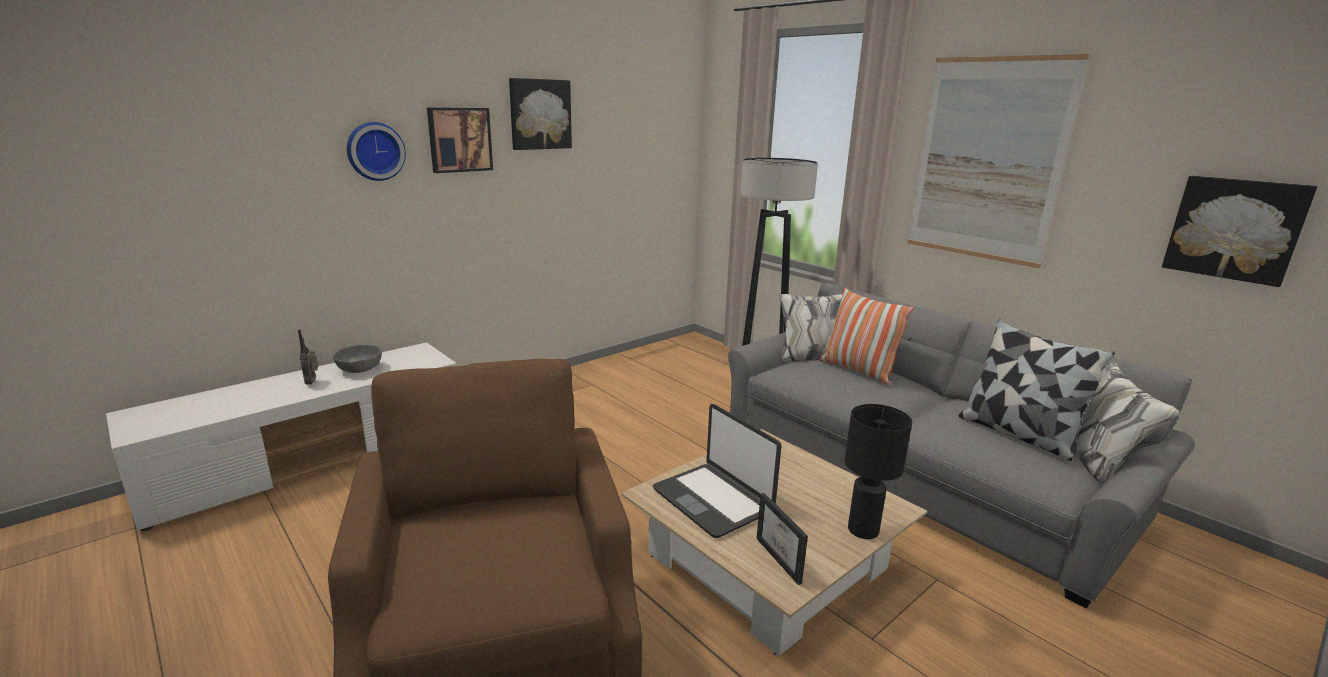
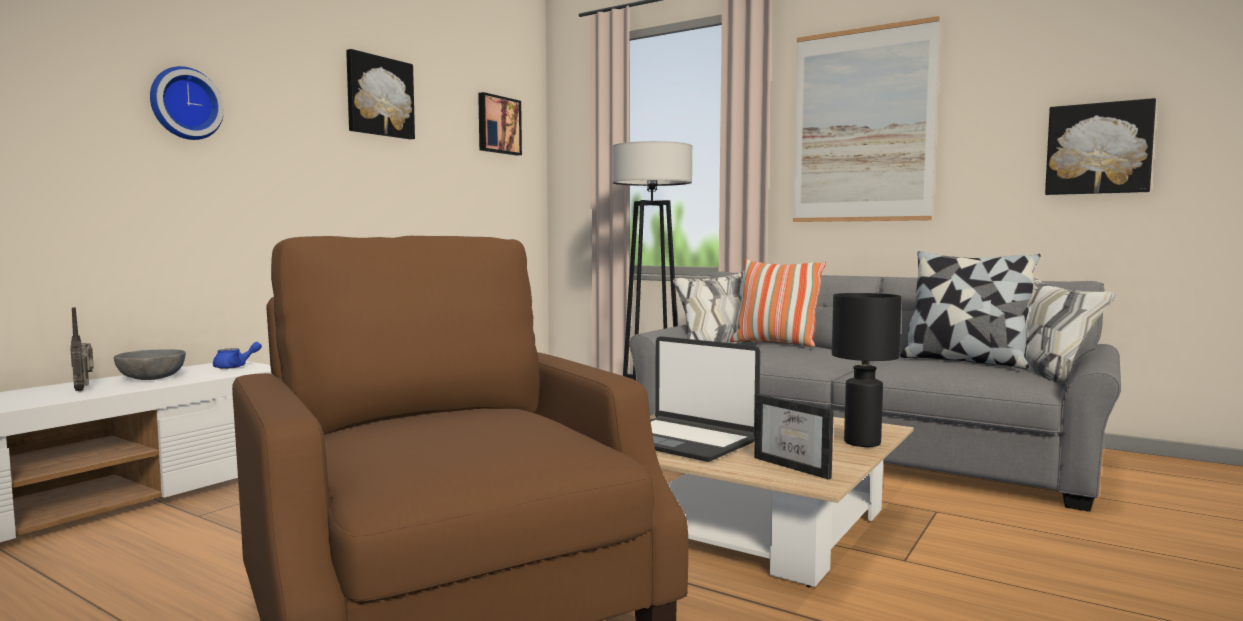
camera: 15 degrees left, 15 degrees down
picture [427,107,493,173] -> picture moved to [478,92,522,156]
none -> blue teapot [213,342,262,369]

